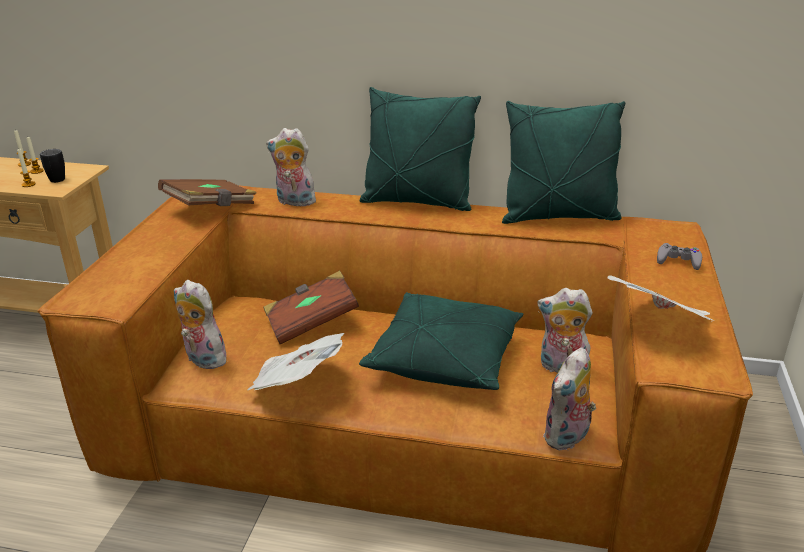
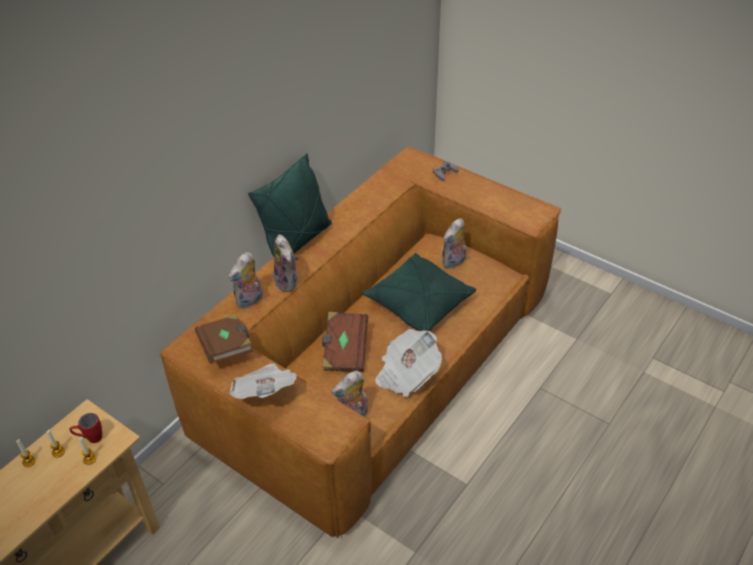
camera: 65 degrees left, 15 degrees up
black mug [40,149,65,183] -> red mug [70,413,102,443]
green pillow [502,101,625,224] -> none
plush toy [543,347,596,450] -> plush toy moved to [273,235,299,292]
newspaper [607,275,715,321] -> newspaper moved to [229,363,298,399]

